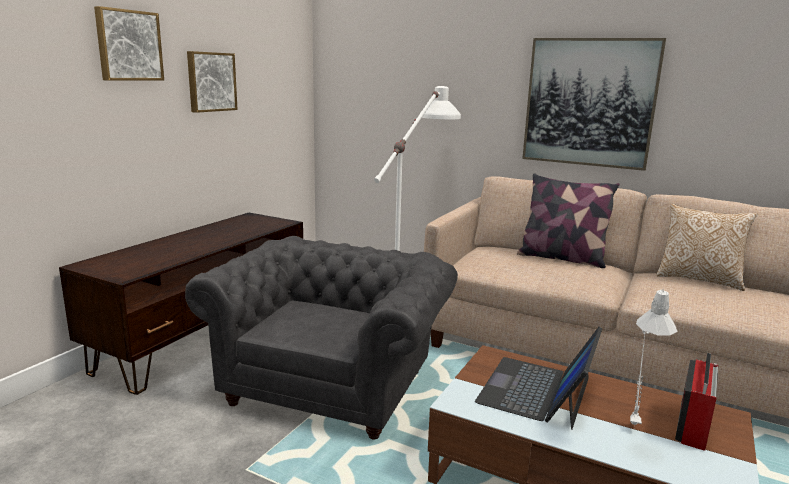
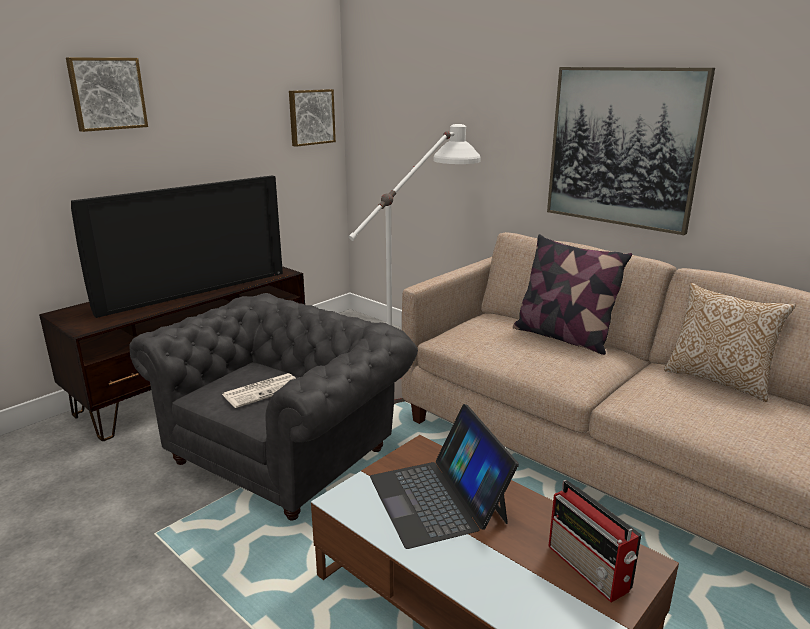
camera: 15 degrees right, 5 degrees up
picture [187,51,238,113] -> picture moved to [289,89,336,147]
laptop [475,327,602,430] -> laptop turned 60 degrees counterclockwise [370,404,519,549]
grey table lamp [630,289,678,426] -> none
radio [675,353,718,451] -> radio turned 105 degrees clockwise [548,480,642,602]
none -> television [71,175,283,318]
none -> newspaper [222,373,296,408]

